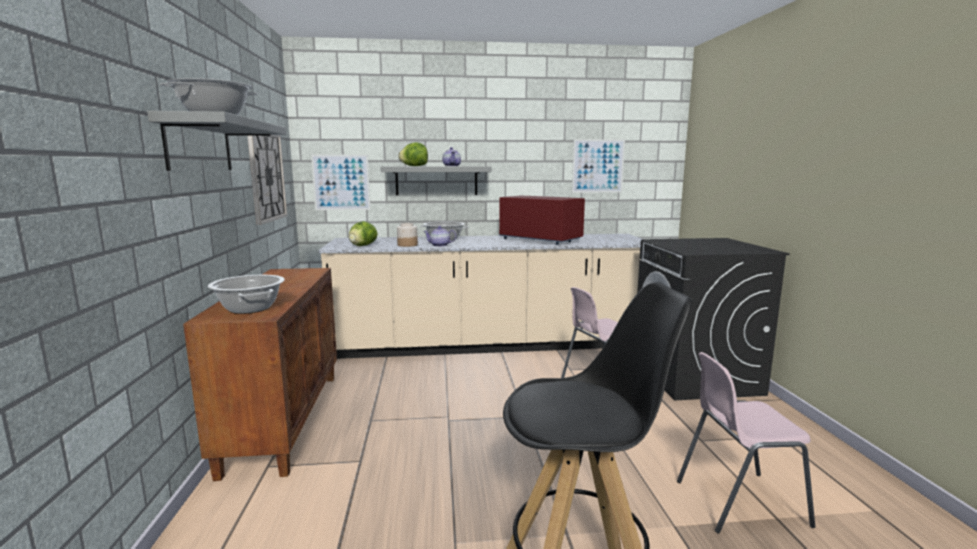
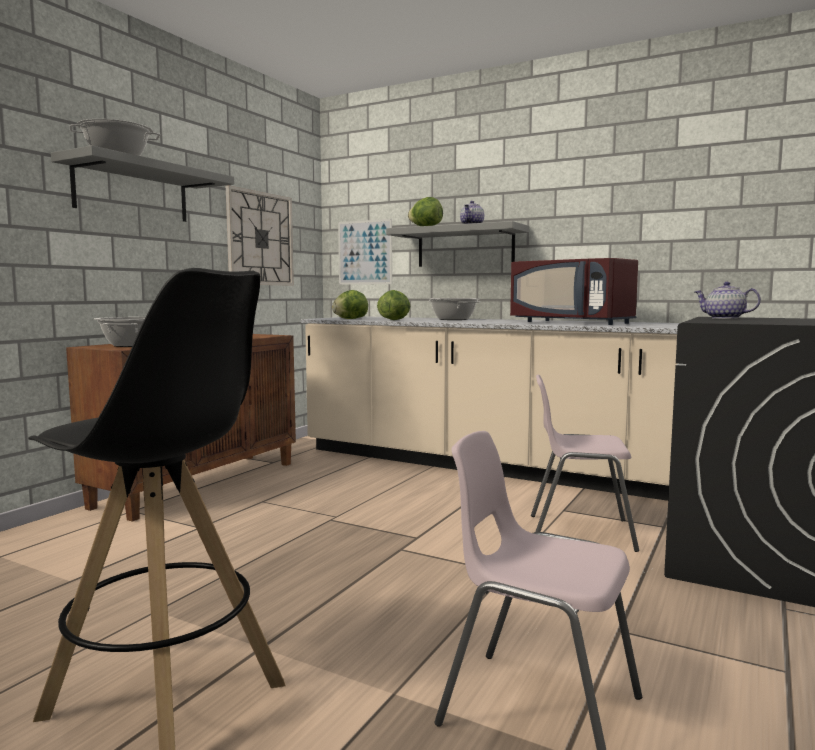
camera: 35 degrees right, 5 degrees down
jar [397,223,418,247] -> lettuce [377,290,410,320]
teapot [424,226,456,247] -> teapot moved to [695,282,761,319]
red microwave [499,196,585,245] -> red microwave turned 150 degrees clockwise [510,258,638,325]
picture [572,139,625,193] -> none

